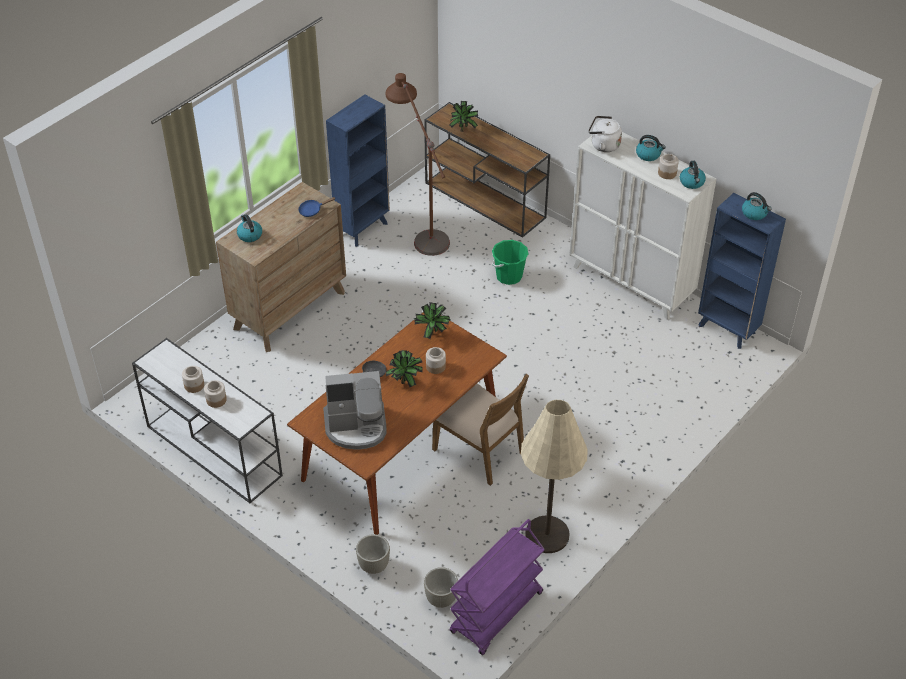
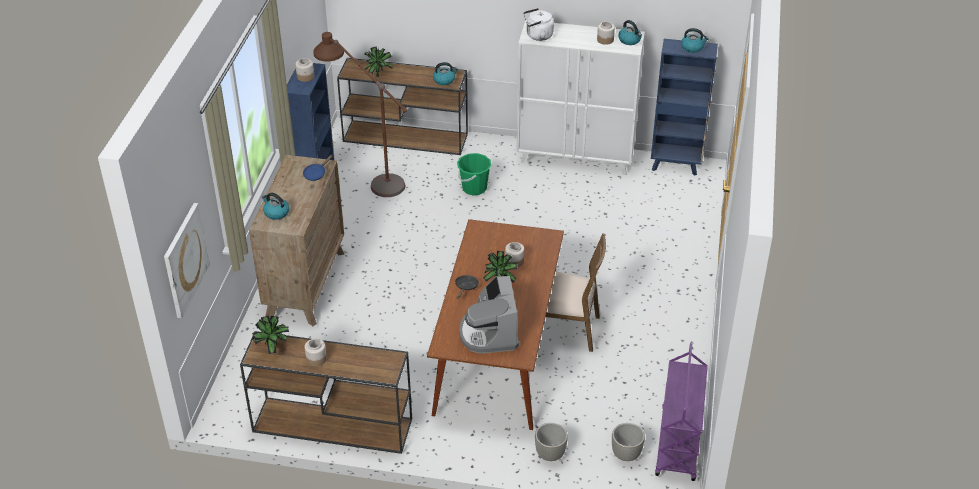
camera: 30 degrees left, 5 degrees down
white console table [132,338,283,503] -> brown console table [240,331,412,454]
jar [204,380,227,408] -> jar moved to [295,58,314,82]
coffee machine [323,371,387,450] -> coffee machine turned 120 degrees clockwise [459,276,519,353]
potted plant [414,302,450,339] -> potted plant moved to [252,316,289,354]
beige floor lamp [521,400,588,553] -> none
kettle [636,135,666,161] -> kettle moved to [433,62,458,85]
none -> picture [164,203,210,319]

